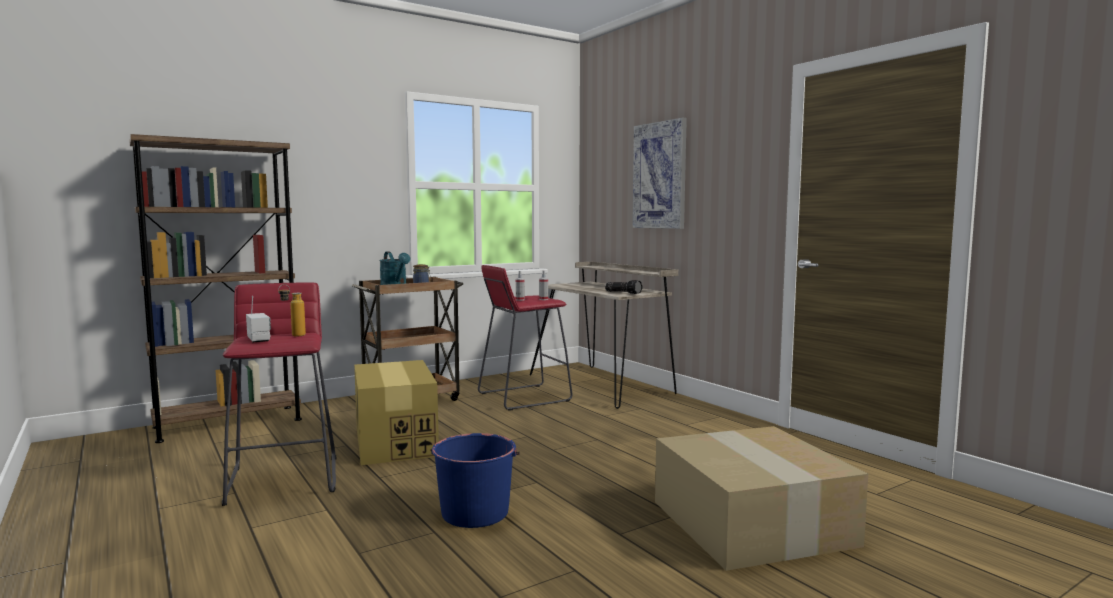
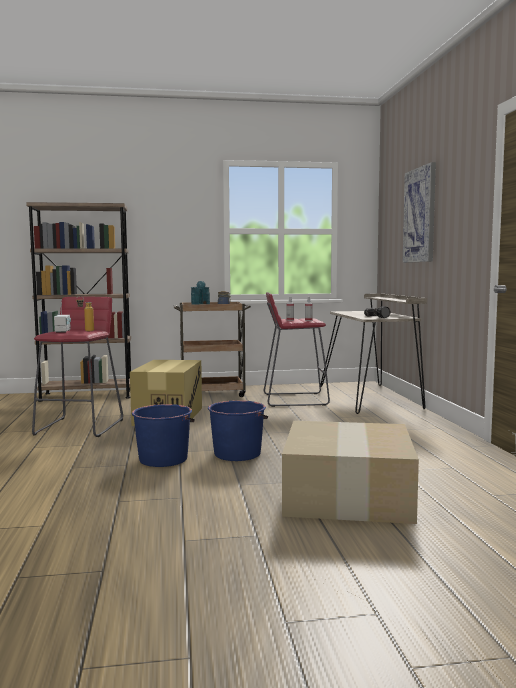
camera: 25 degrees right, 0 degrees up
none -> blue bucket [208,400,268,461]

